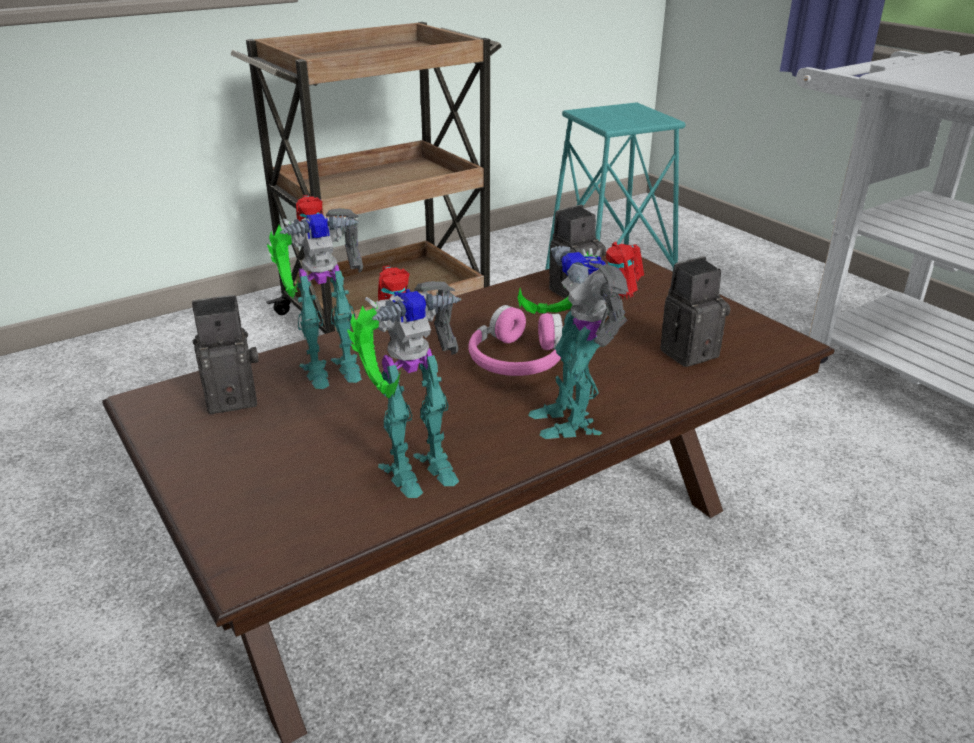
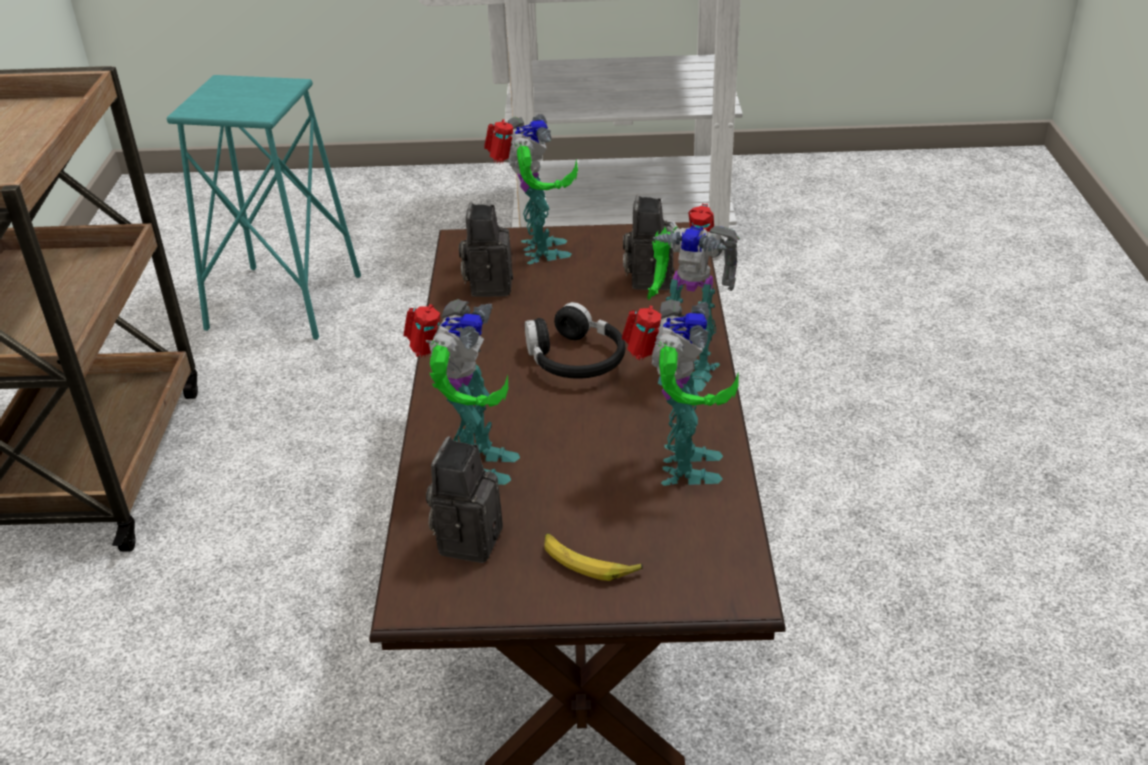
camera: 55 degrees left, 5 degrees up
pink headphones [469,305,563,376] -> black headphones [525,302,625,379]
none -> toy robot [484,114,578,264]
none -> banana [544,533,643,581]

